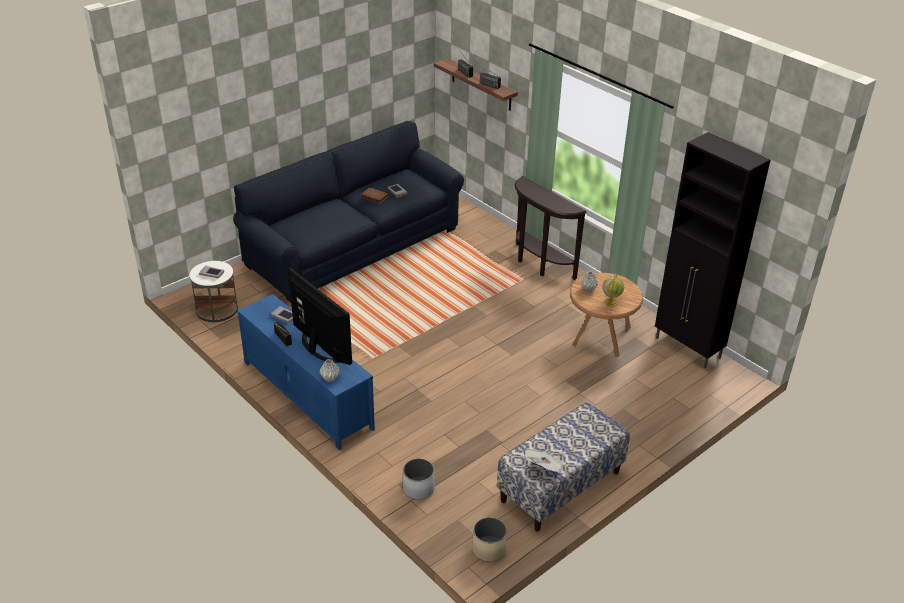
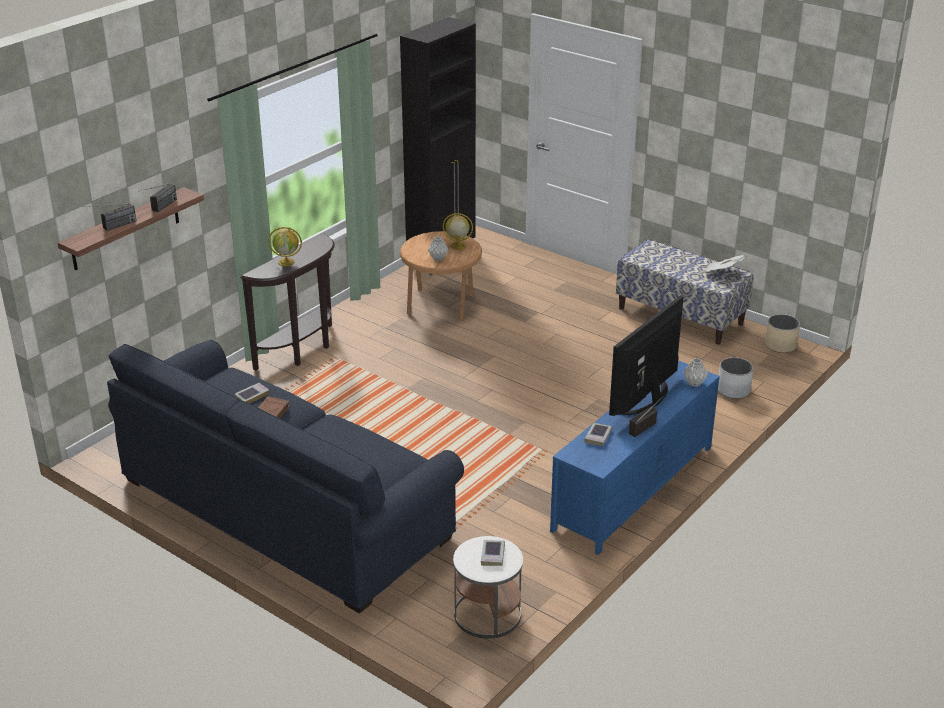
camera: 100 degrees left, 5 degrees down
none -> globe [268,227,302,266]

